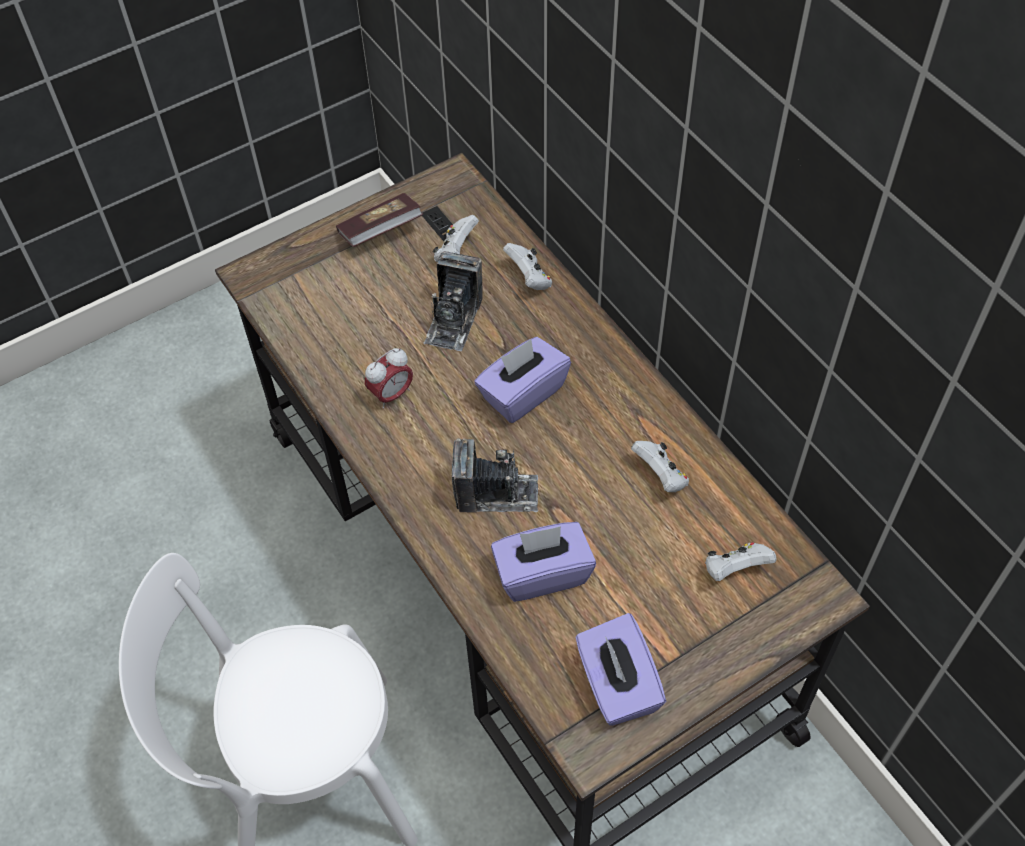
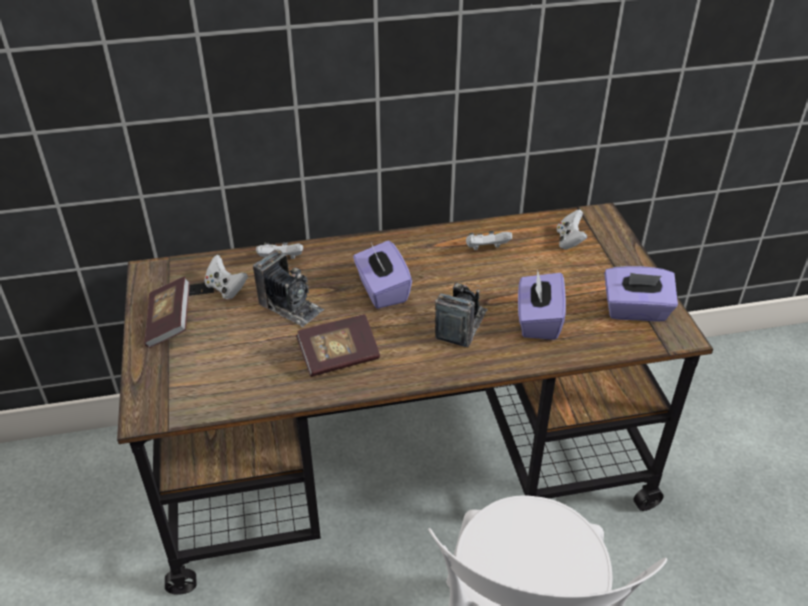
camera: 70 degrees left, 15 degrees down
alarm clock [365,348,413,408] -> book [296,314,380,377]

